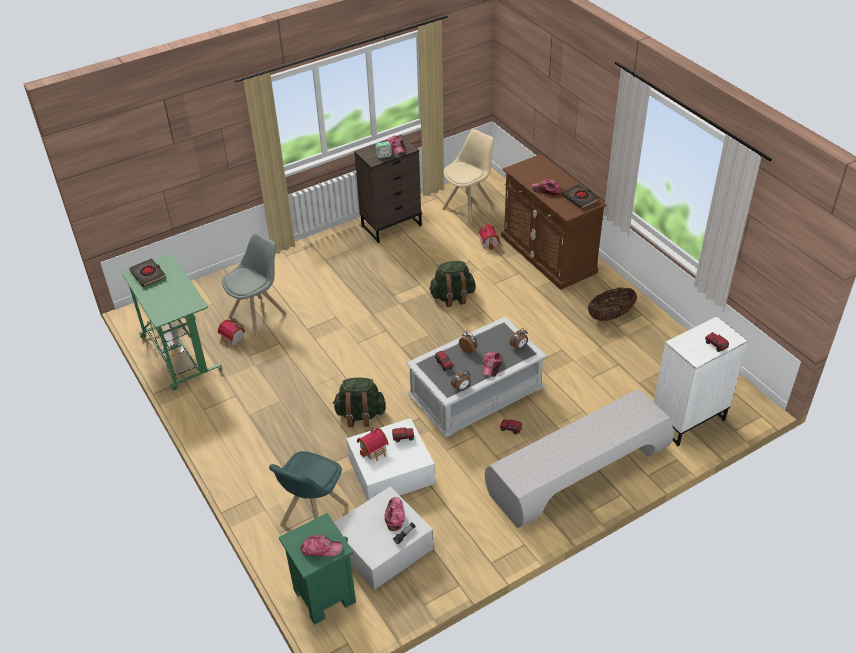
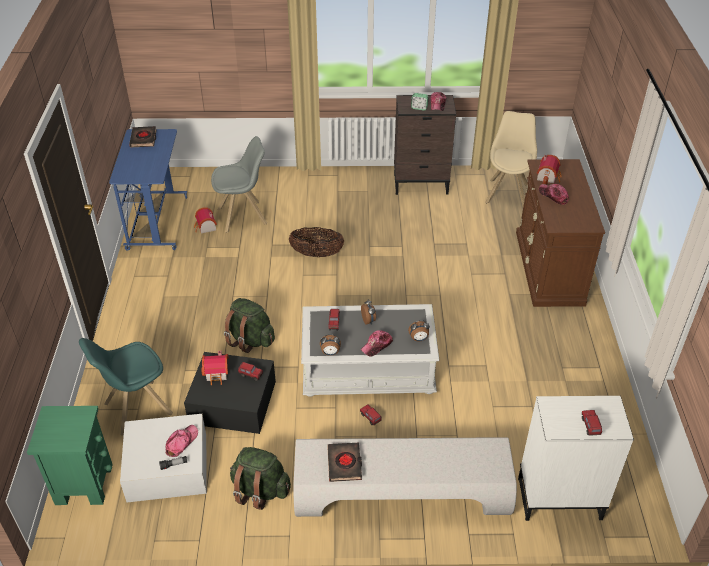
camera: 30 degrees right, 0 degrees up
green desk [122,254,222,391] -> blue desk [109,129,187,251]
cap [300,535,342,557] -> none
white storage box [346,418,435,501] -> black storage box [184,352,276,434]
green backpack [429,261,475,307] -> green backpack moved to [230,447,291,510]
beige chair [442,129,494,223] -> beige chair turned 60 degrees counterclockwise [486,111,537,206]
toy house [479,225,501,250] -> toy house moved to [536,155,562,185]
black book [562,184,599,209] -> black book moved to [327,443,362,482]
basket [588,288,637,321] -> basket moved to [289,227,344,257]

